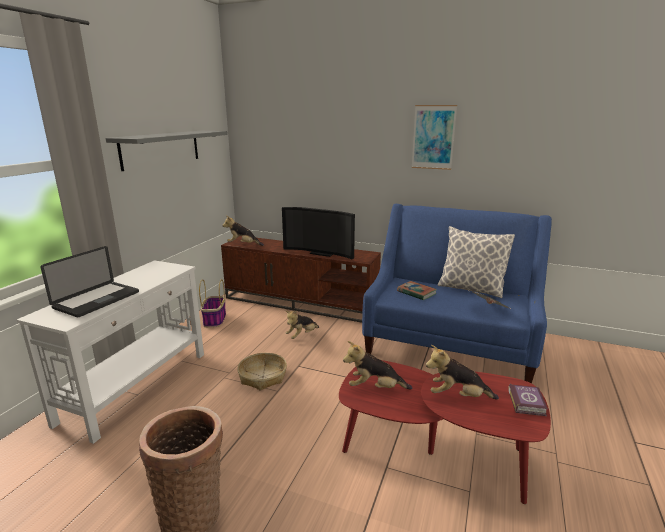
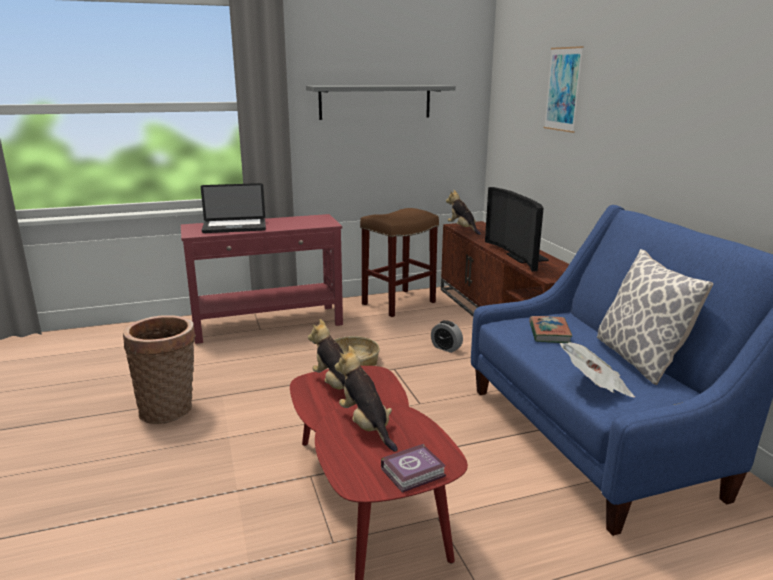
camera: 50 degrees right, 0 degrees up
white console table [17,260,204,444] -> red console table [181,214,343,344]
basket [199,279,226,327] -> brown stool [360,208,439,317]
plush toy [286,311,319,339] -> alarm clock [431,320,463,353]
picture [411,105,457,170] -> picture moved to [544,46,584,133]

